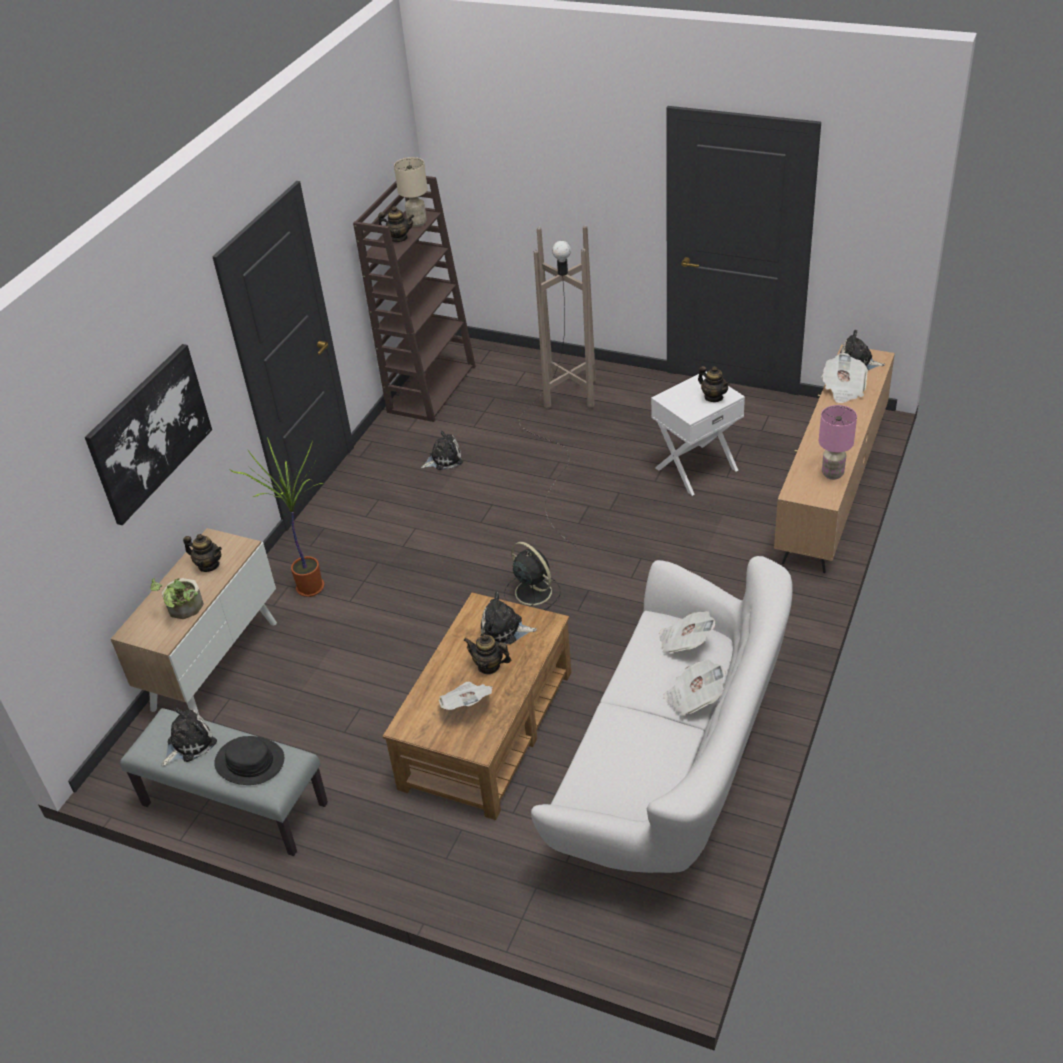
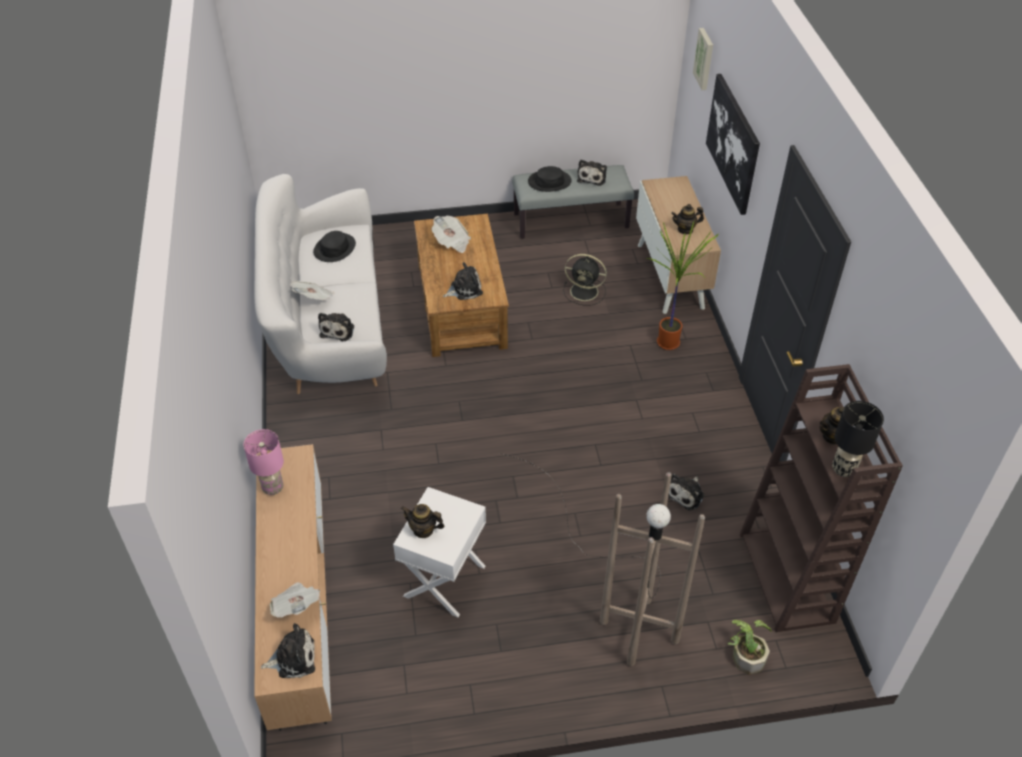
camera: 145 degrees right, 5 degrees up
potted plant [151,578,204,619] -> potted plant moved to [727,620,772,674]
beige table lamp [394,157,428,227] -> black table lamp [832,401,884,477]
teapot [464,634,511,675] -> none
black fan [504,542,561,611] -> black fan moved to [563,254,607,305]
newspaper [659,611,715,653] -> plush toy [318,313,354,341]
none -> black hat [313,231,356,262]
none -> picture [693,28,713,90]

